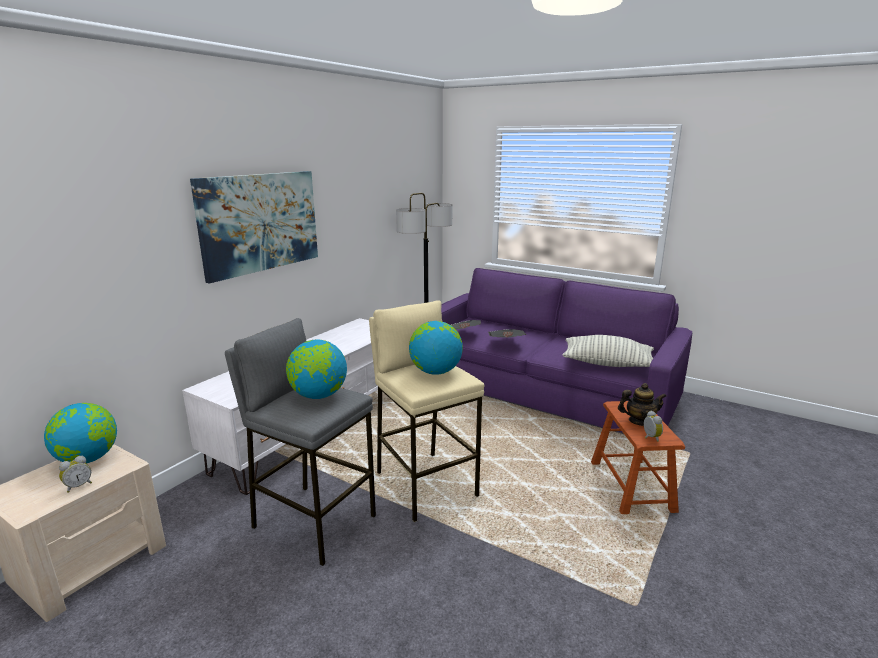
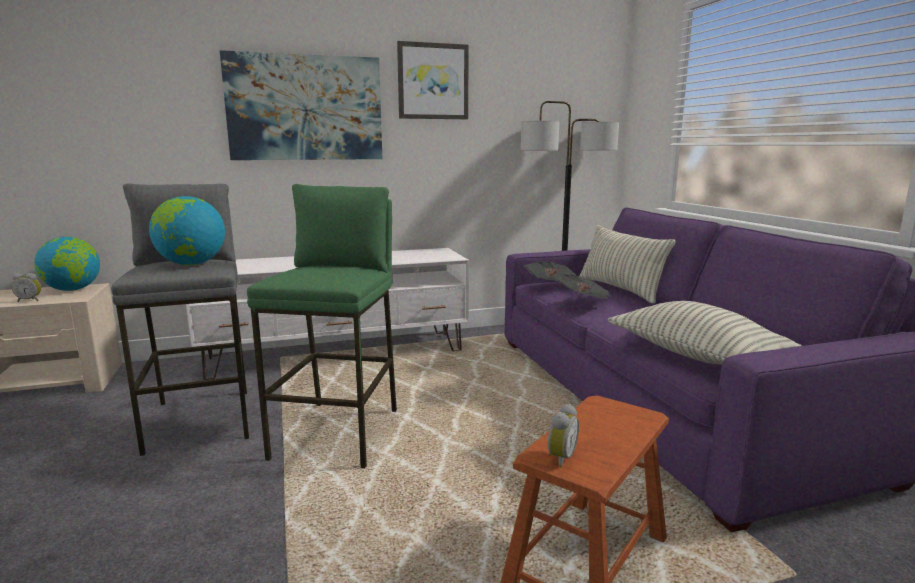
camera: 40 degrees right, 5 degrees down
beige stool [369,300,485,522] -> green stool [247,184,397,468]
globe [409,321,463,375] -> none
teapot [618,383,666,426] -> none
none -> picture [397,41,469,119]
none -> pillow [579,225,676,303]

